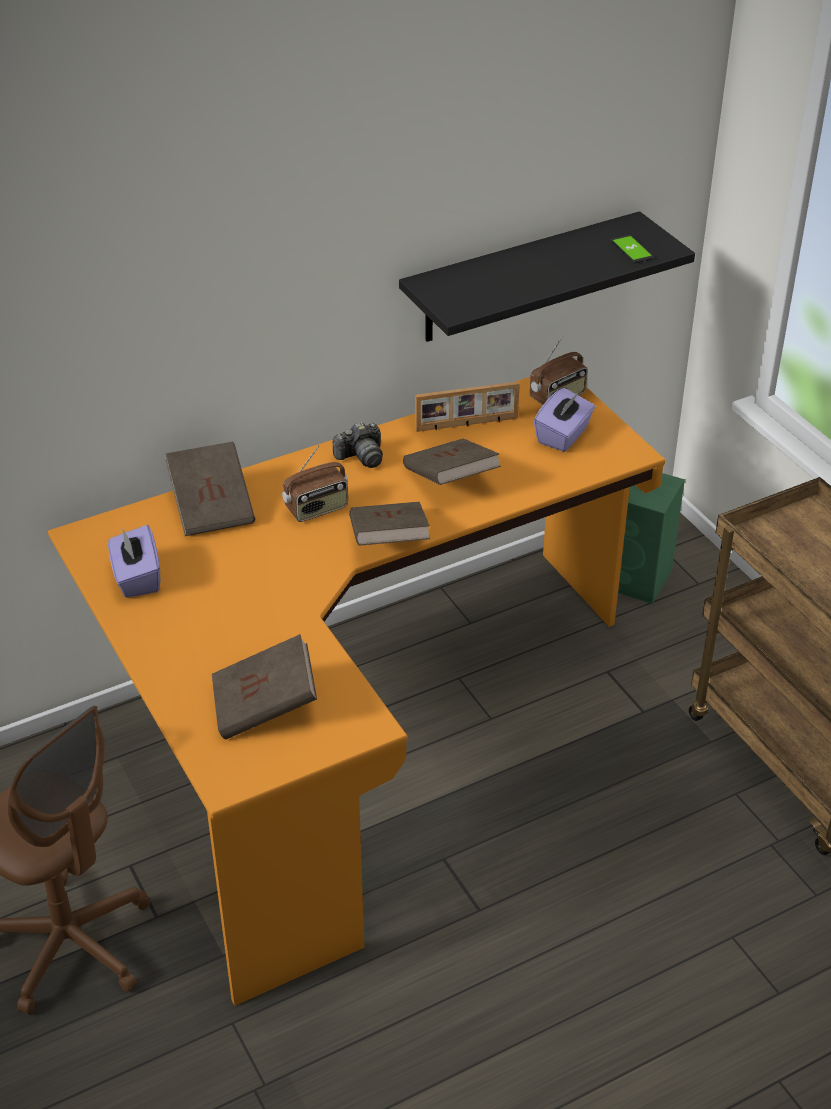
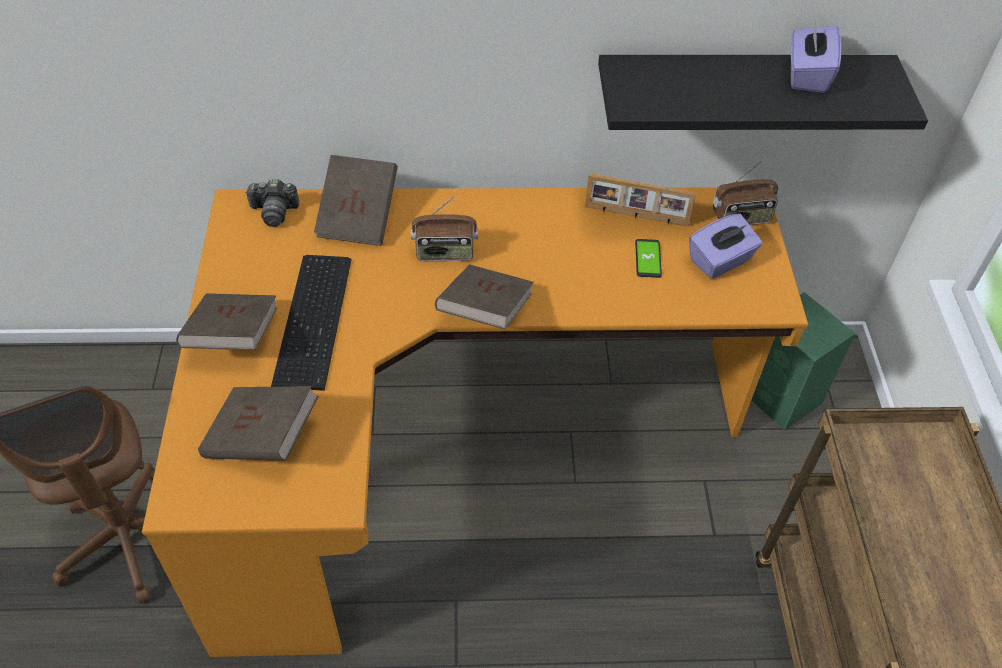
camera: 25 degrees right, 10 degrees up
purple tissue box [108,525,160,598] -> purple tissue box moved to [791,18,841,93]
camera [333,422,383,468] -> camera moved to [245,179,299,227]
brown book [403,439,501,485] -> brown book moved to [176,293,277,350]
phone [610,235,654,263] -> phone moved to [635,239,662,278]
none -> keyboard [271,255,351,391]

